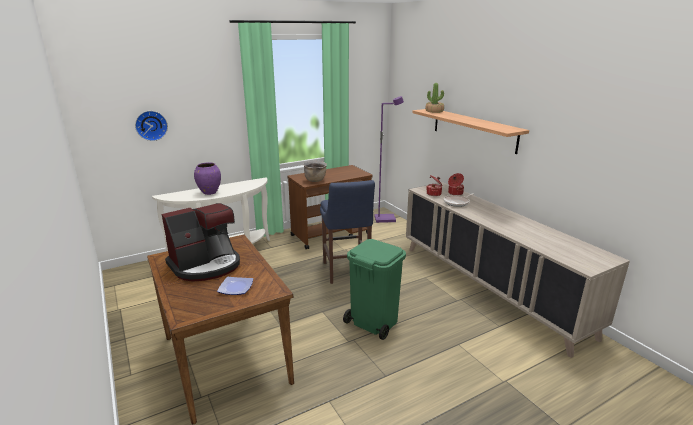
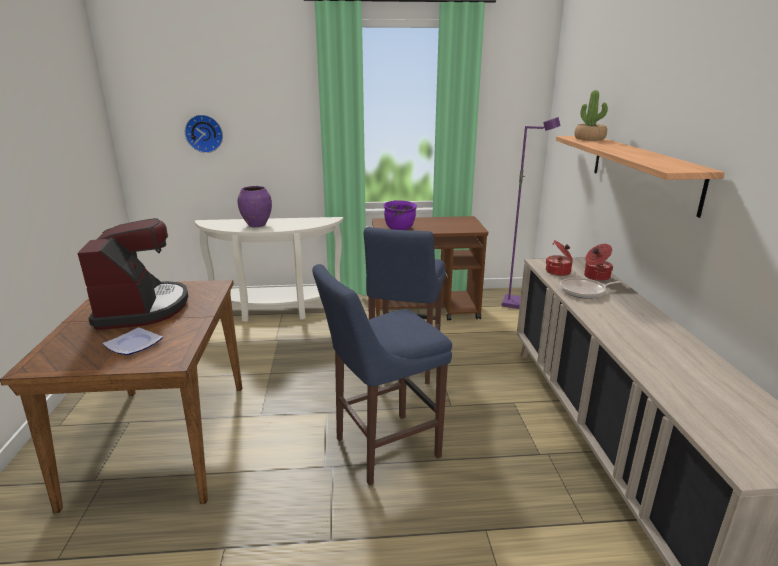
camera: 25 degrees right, 0 degrees up
coffee machine [162,203,240,282] -> coffee machine turned 90 degrees counterclockwise [78,218,188,330]
brown cooking pot [303,161,327,182] -> purple cooking pot [383,200,417,230]
green trash can [343,239,406,340] -> blue stool [312,264,452,485]

